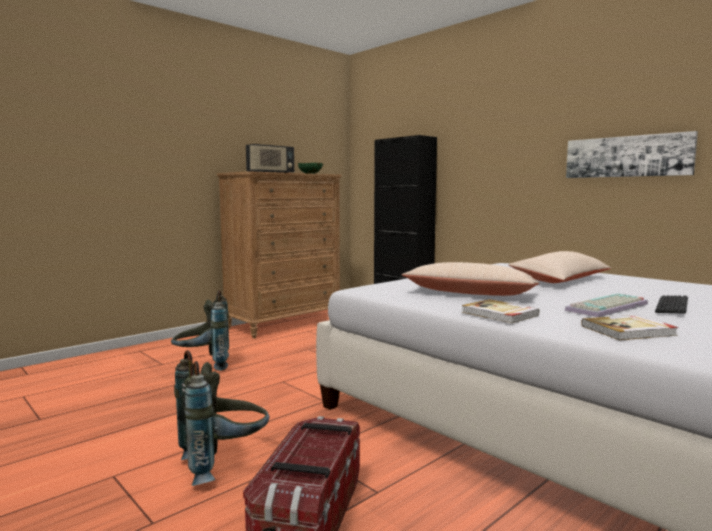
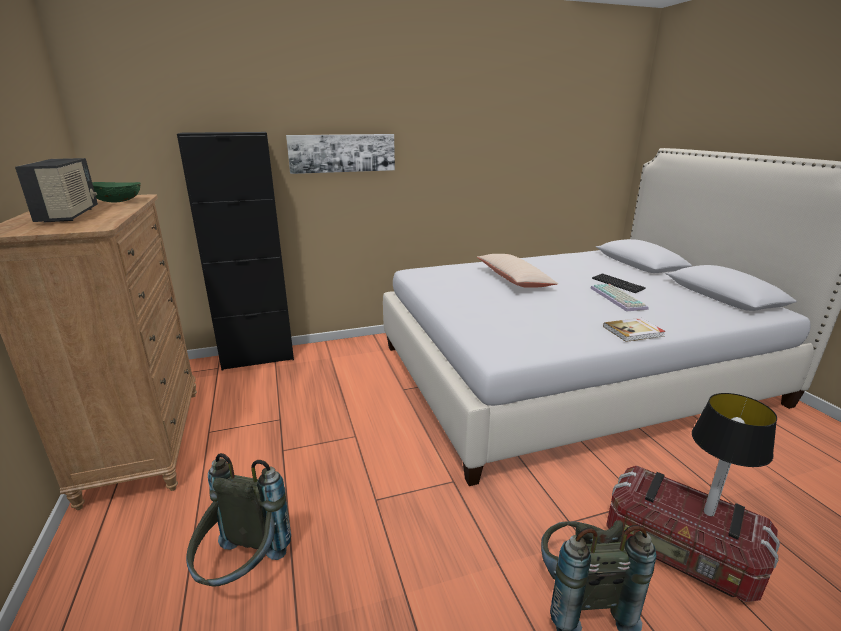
camera: 65 degrees left, 15 degrees up
beige pillow [401,262,540,296] -> none
picture [566,131,698,178] -> picture moved to [286,134,395,174]
book [581,315,678,340] -> none
none -> table lamp [692,393,777,516]

